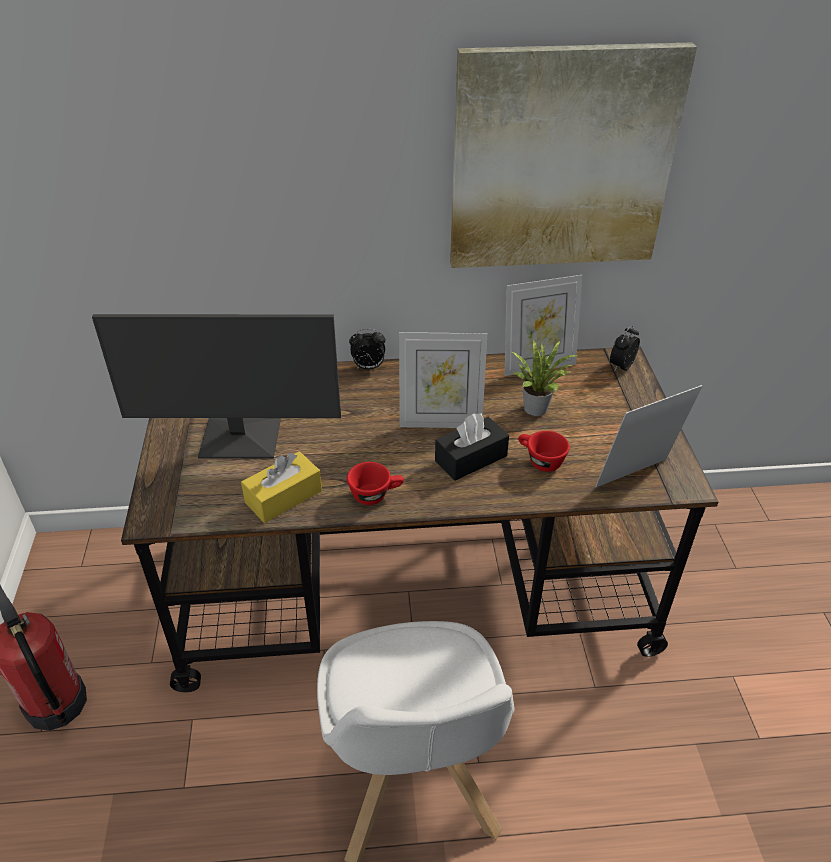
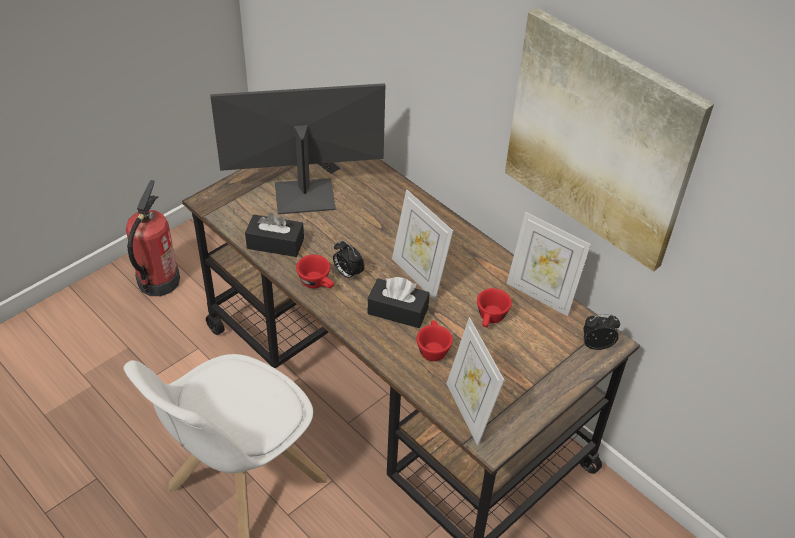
camera: 50 degrees right, 5 degrees up
monitor [92,314,341,459] -> monitor turned 120 degrees clockwise [210,83,385,214]
yellow tissue box [241,451,322,523] -> black tissue box [245,213,304,257]
alarm clock [349,329,385,370] -> alarm clock moved to [333,240,365,281]
potted plant [510,340,578,416] -> red cup [477,288,512,327]
picture frame [595,385,703,487] -> picture frame turned 135 degrees counterclockwise [446,317,504,446]

